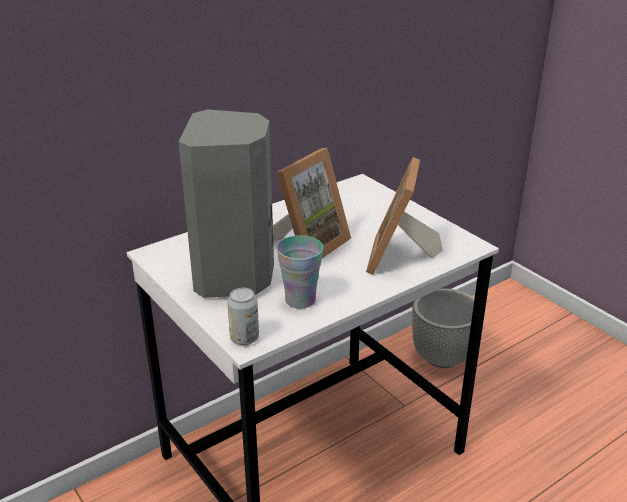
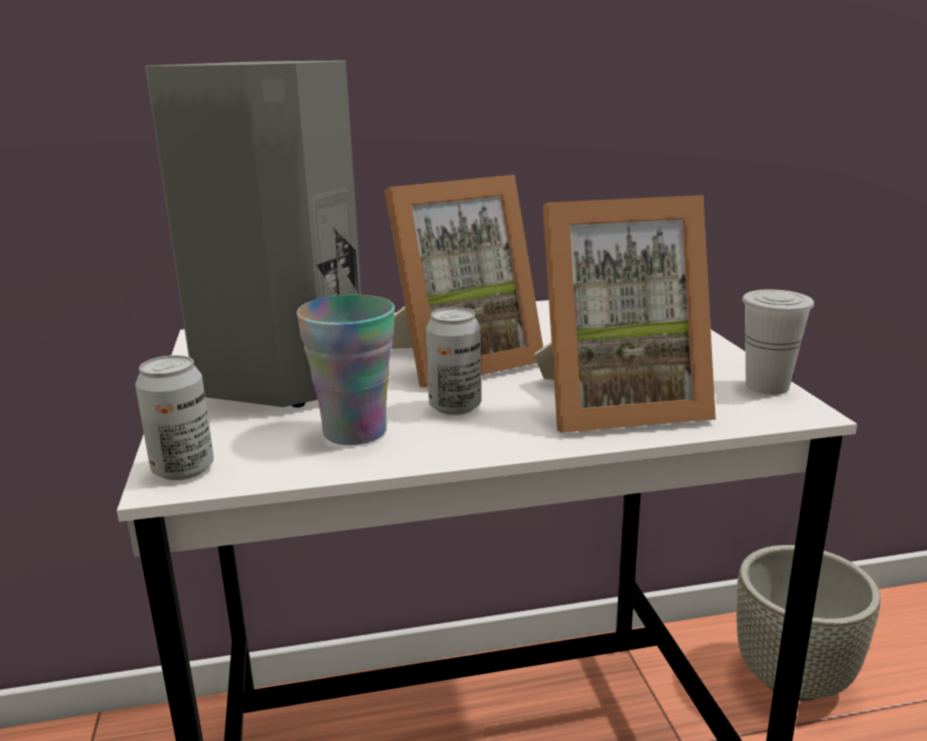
camera: 25 degrees right, 10 degrees down
picture frame [366,157,443,275] -> picture frame turned 135 degrees counterclockwise [534,195,716,433]
none -> can [426,307,481,415]
none -> white cup [742,290,814,395]

